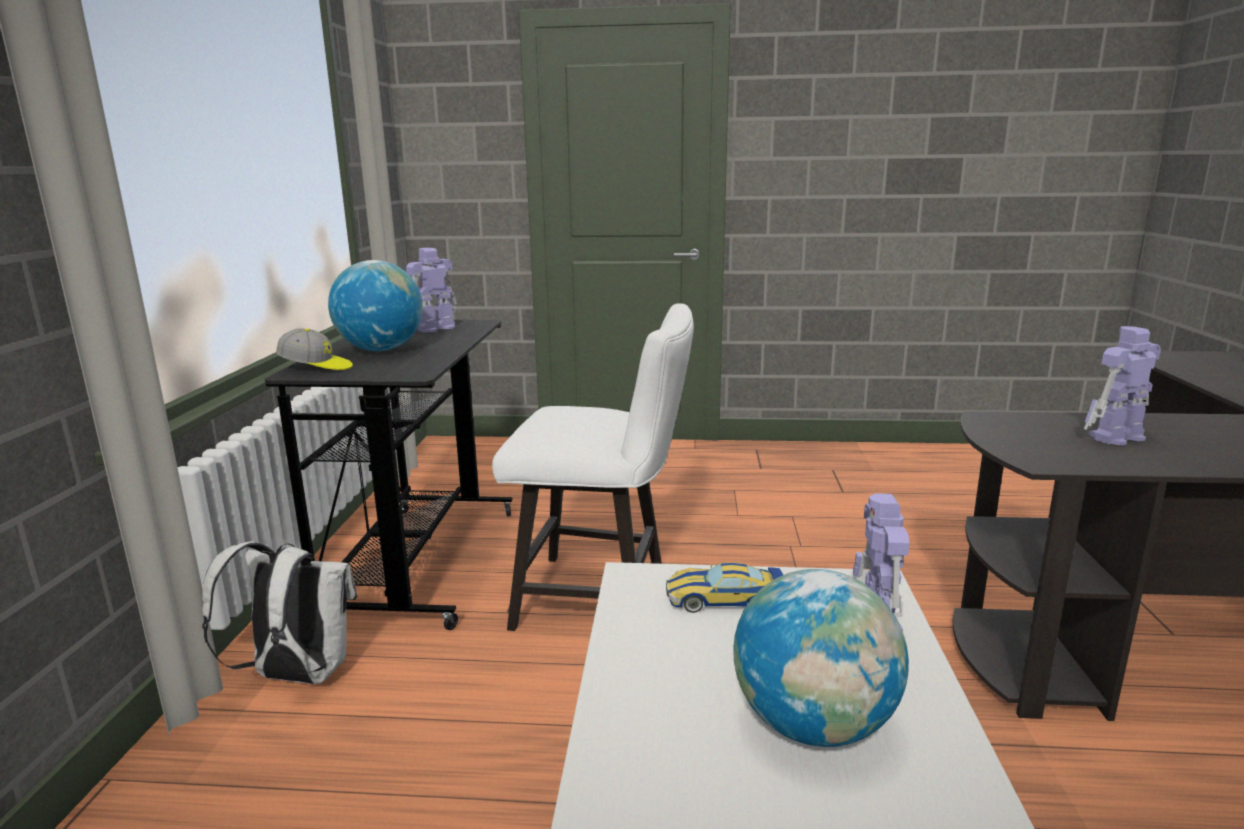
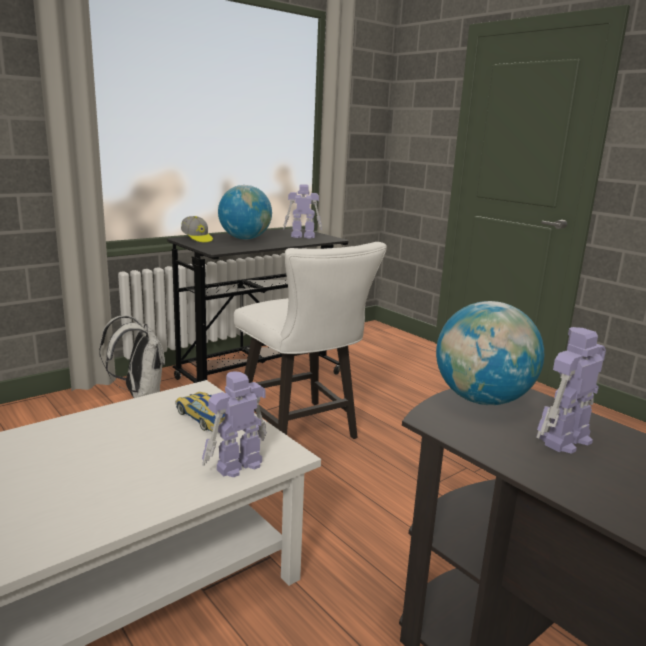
camera: 45 degrees right, 0 degrees up
globe [733,569,909,747] -> globe moved to [436,301,544,405]
toy robot [1084,326,1161,446] -> toy robot turned 60 degrees counterclockwise [536,327,606,454]

